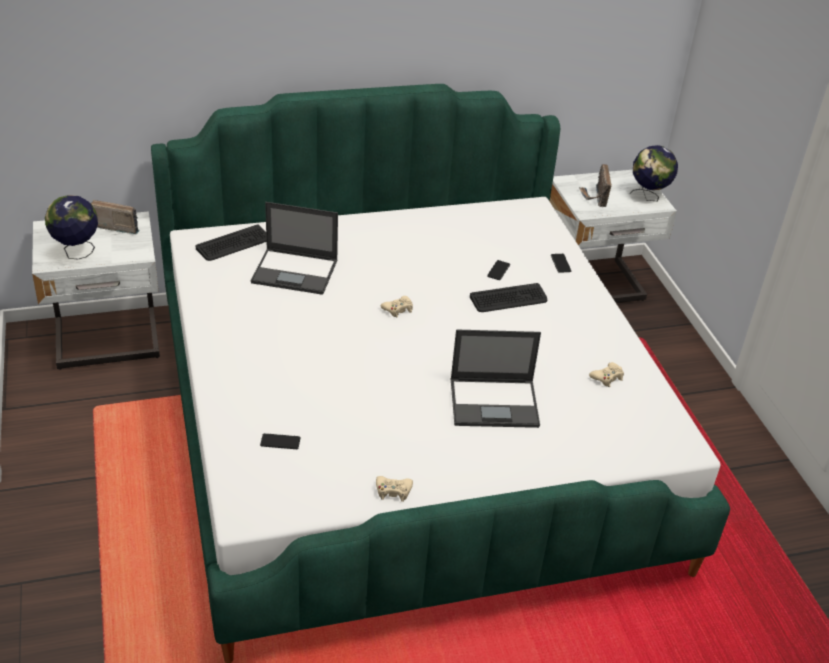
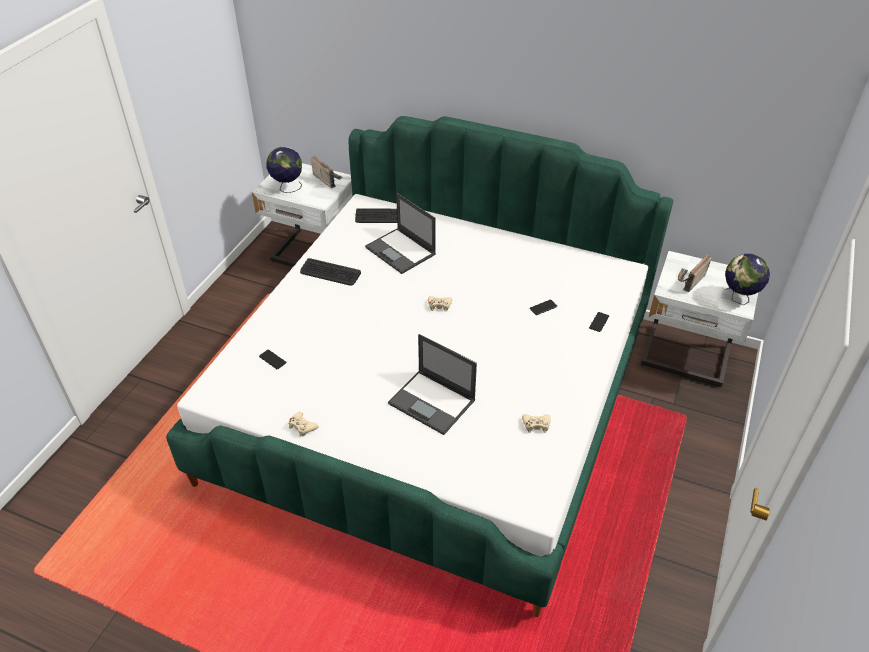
camera: 40 degrees right, 5 degrees up
keyboard [470,283,547,312] -> keyboard moved to [300,258,361,286]

